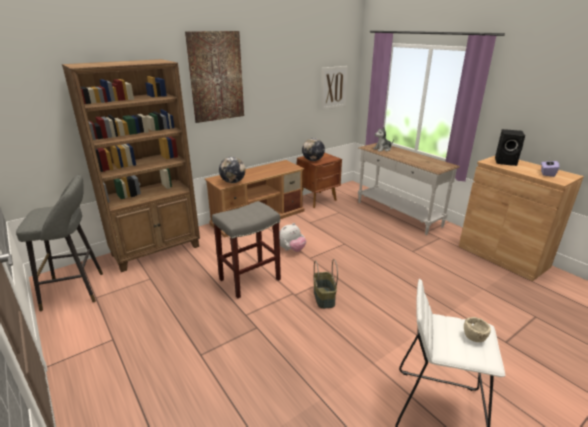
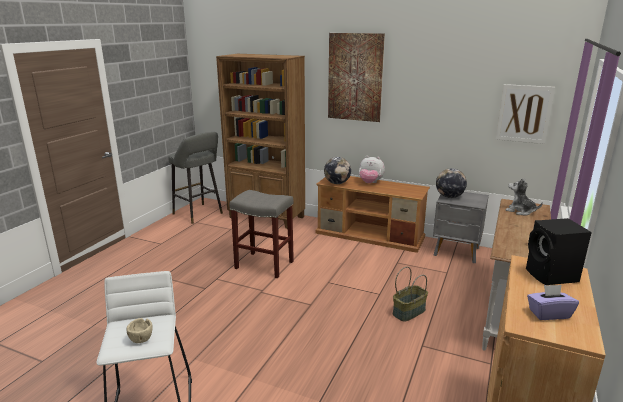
camera: 60 degrees right, 5 degrees down
plush toy [279,223,306,252] -> plush toy moved to [359,156,385,183]
brown nightstand [297,152,342,208] -> grey nightstand [433,192,489,263]
basket [313,259,338,309] -> basket moved to [393,267,428,322]

